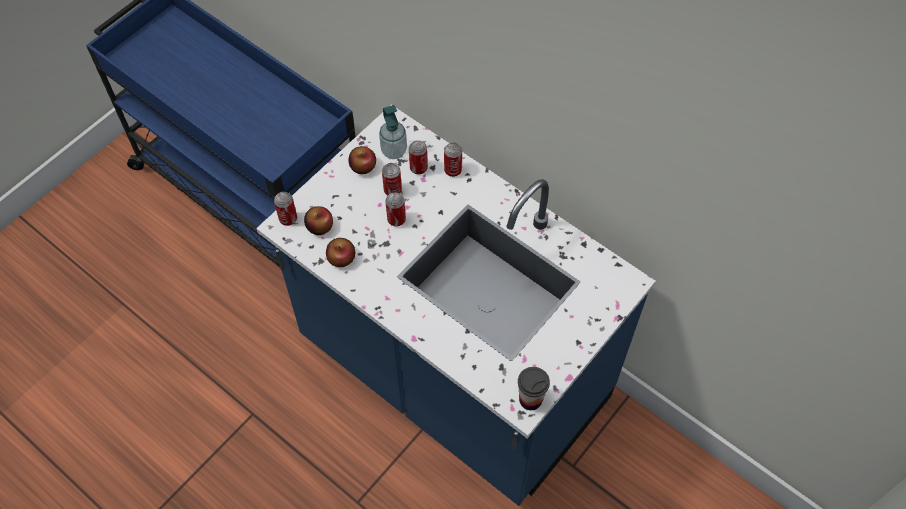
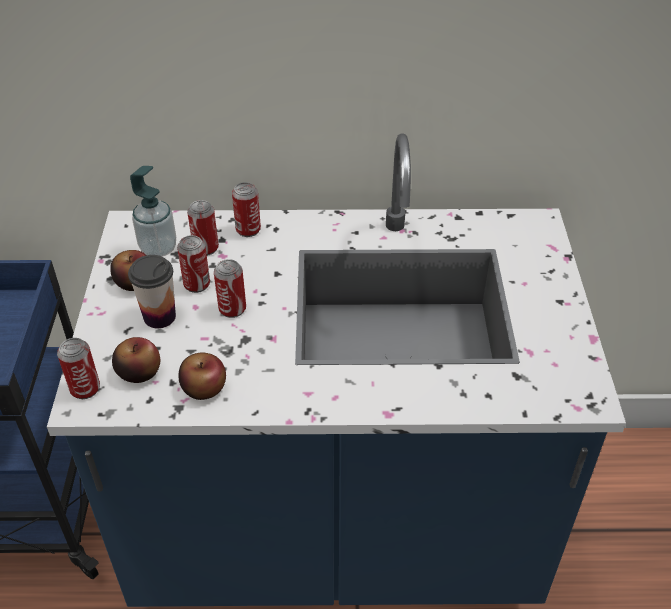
camera: 40 degrees left, 15 degrees down
cup [518,367,550,410] -> cup moved to [128,255,176,328]

